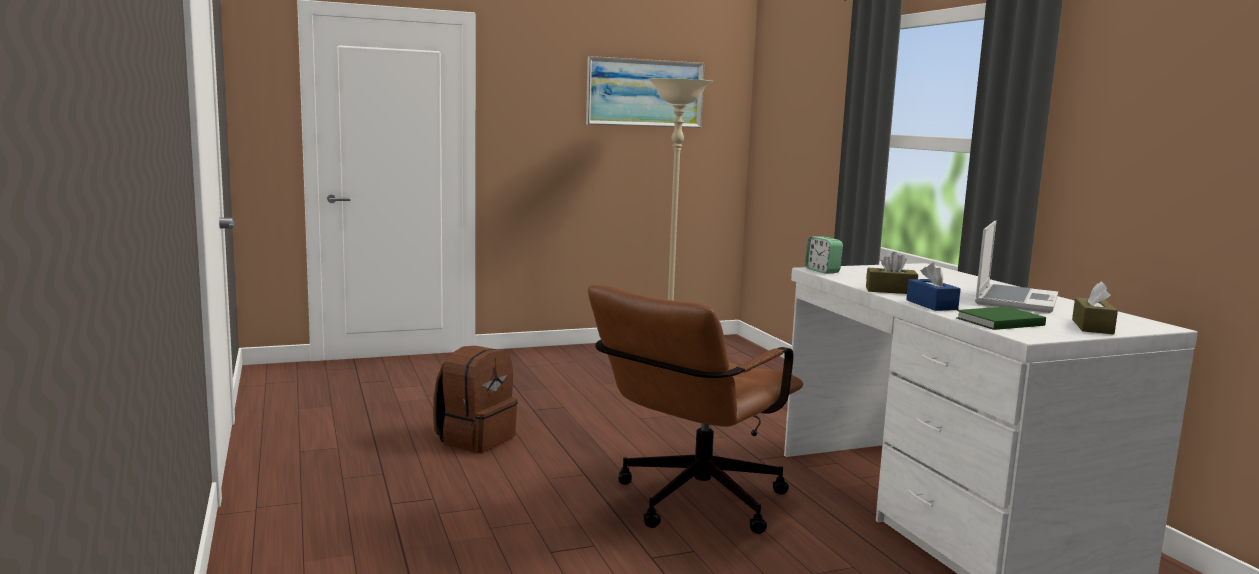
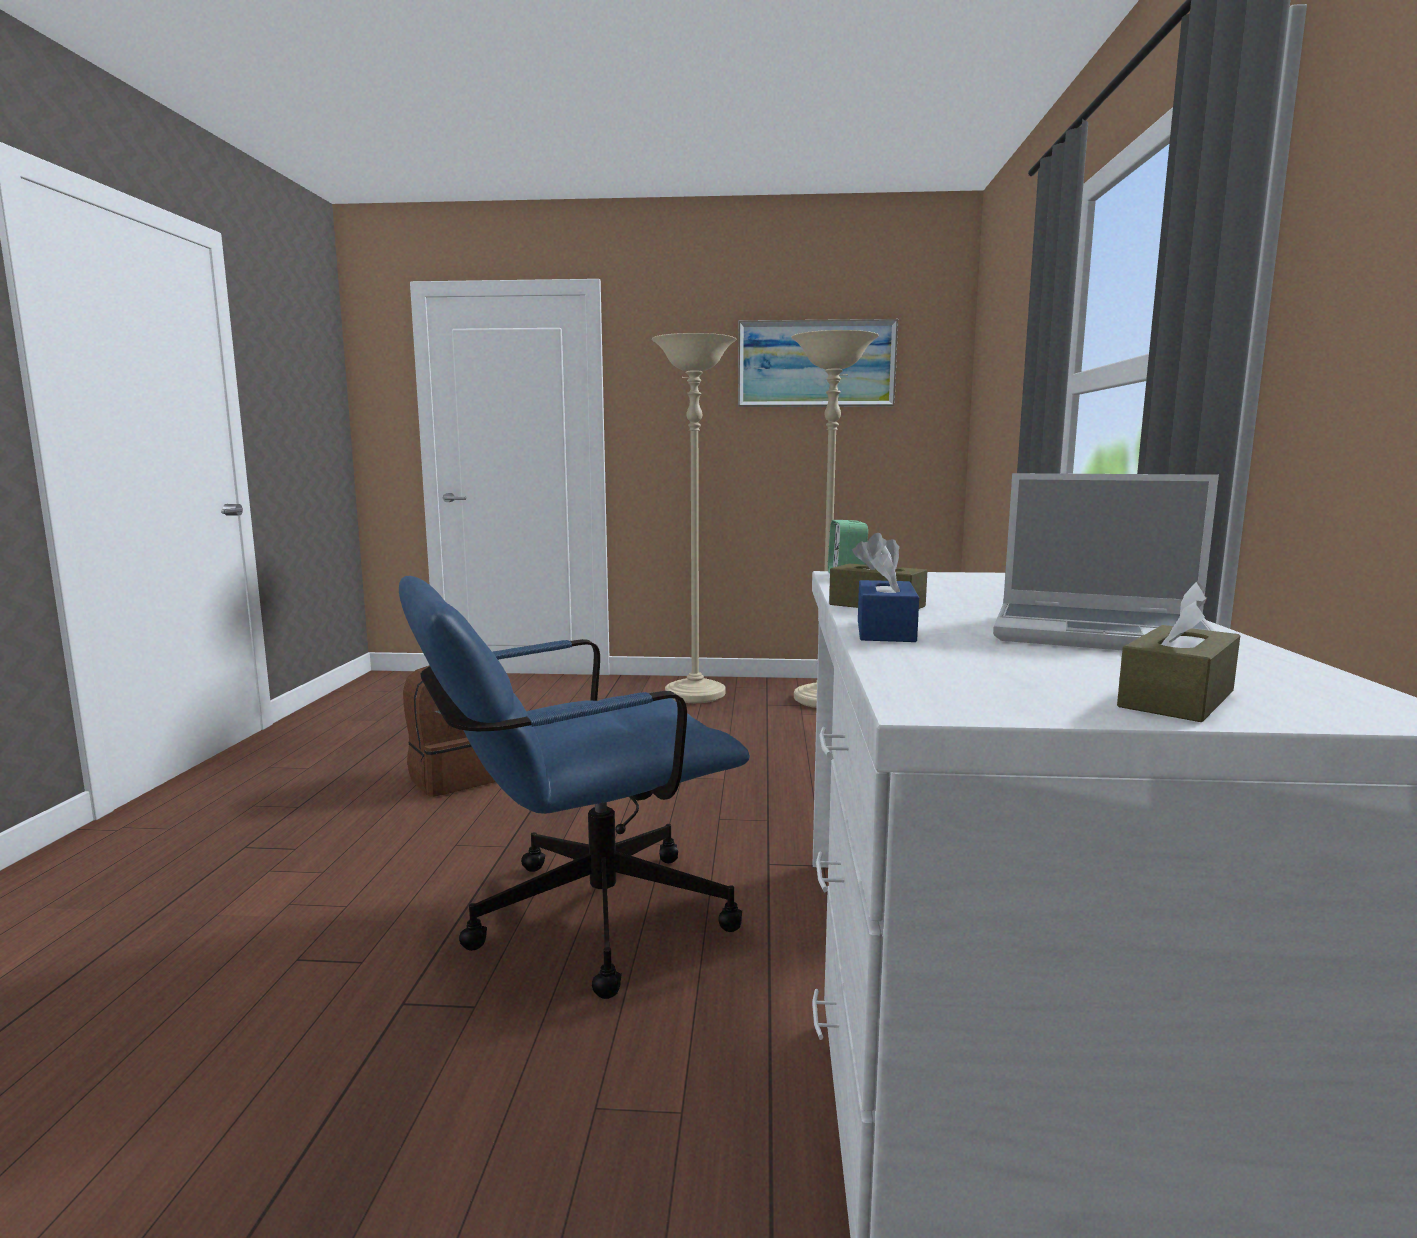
camera: 25 degrees right, 0 degrees up
brown office chair [588,285,803,534] -> blue office chair [399,576,750,999]
green book [956,307,1046,330] -> none
laptop [975,221,1058,313] -> laptop turned 60 degrees clockwise [993,473,1219,650]
none -> beige floor lamp [652,333,736,703]

